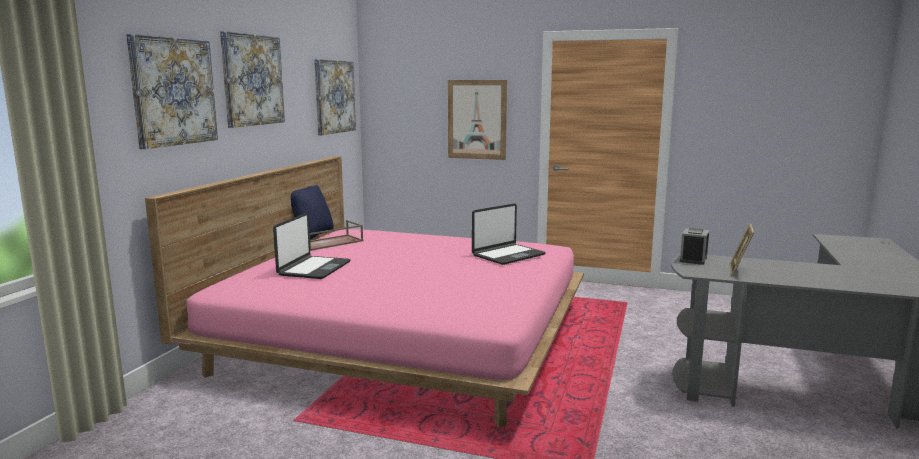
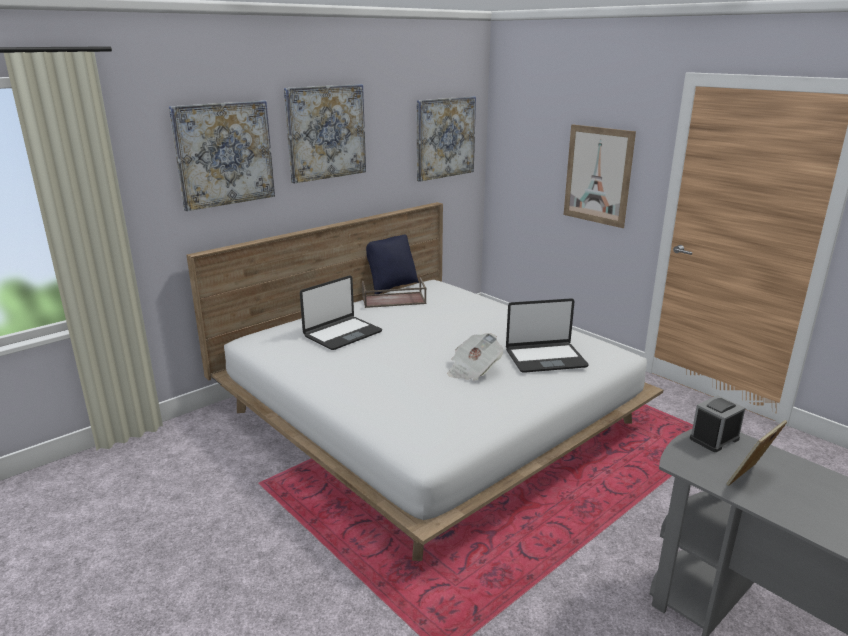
camera: 30 degrees right, 10 degrees up
pink bed [145,156,584,428] -> white bed [187,202,663,561]
none -> newspaper [447,333,503,381]

